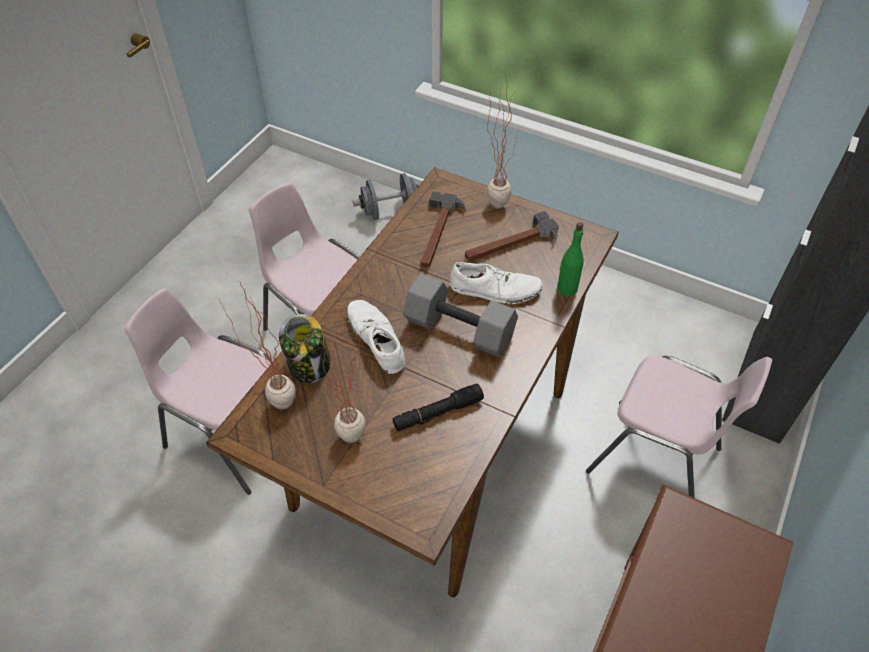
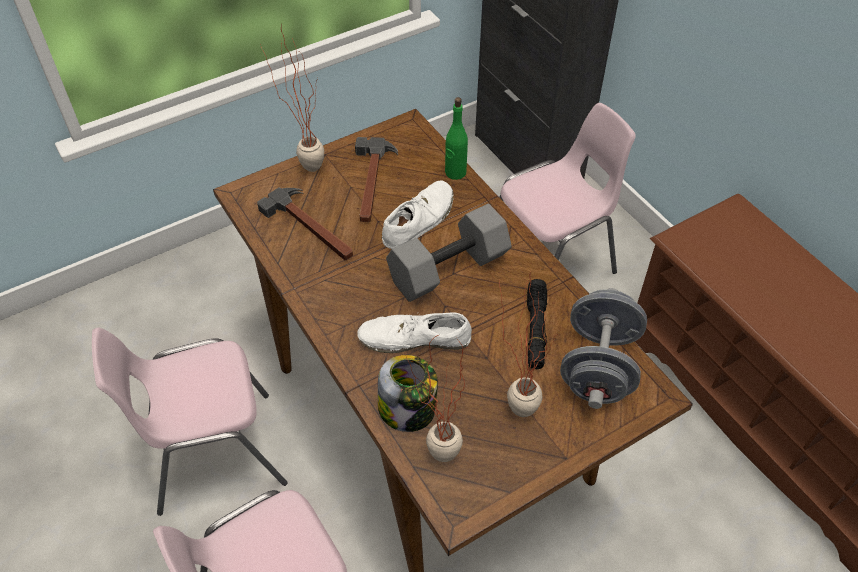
camera: 60 degrees left, 0 degrees up
grey dumbbell [353,173,418,220] -> grey dumbbell moved to [560,288,647,409]

